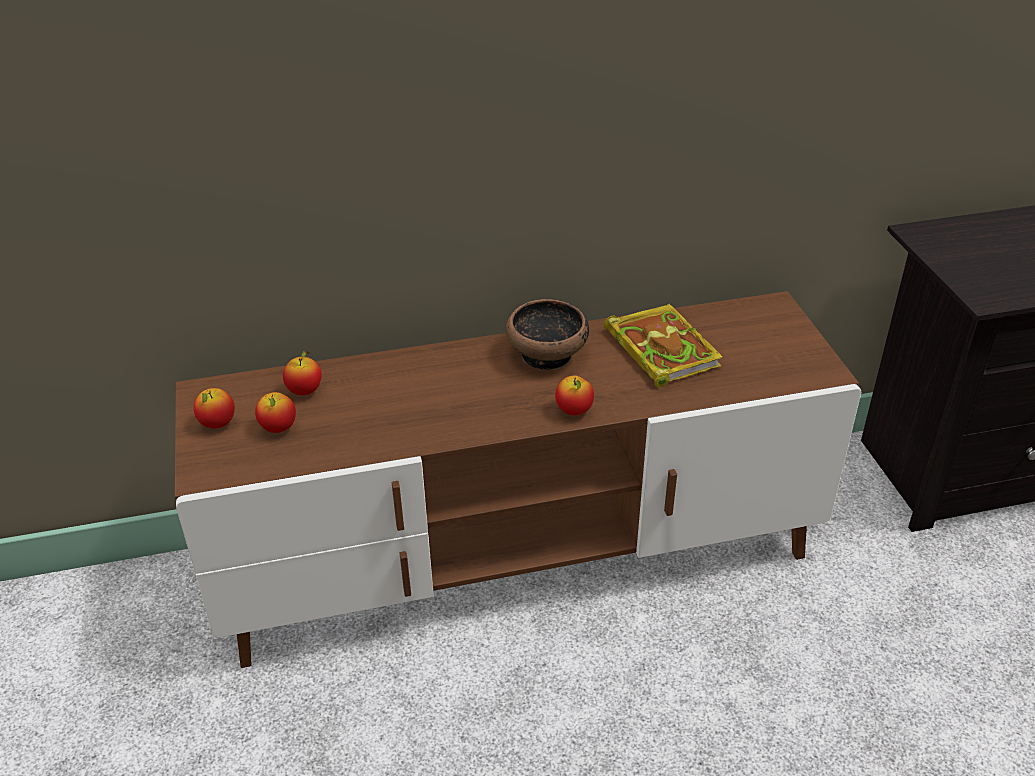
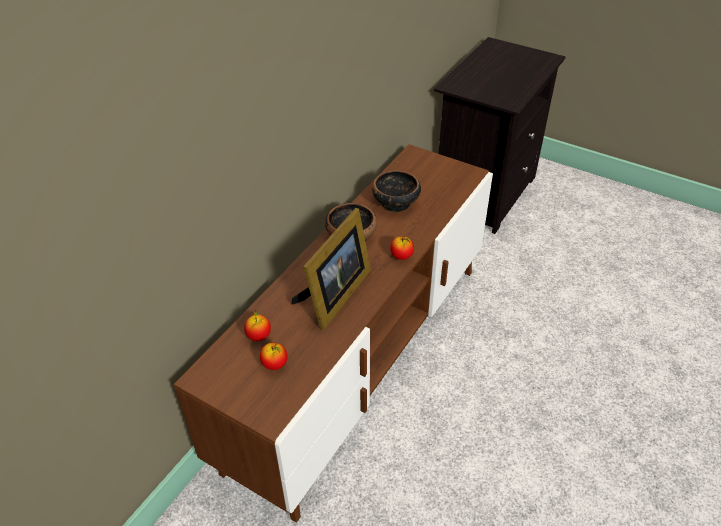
camera: 45 degrees left, 5 degrees up
apple [193,388,235,429] -> none
book [604,304,723,388] -> bowl [372,170,421,212]
none -> picture frame [291,208,371,330]

